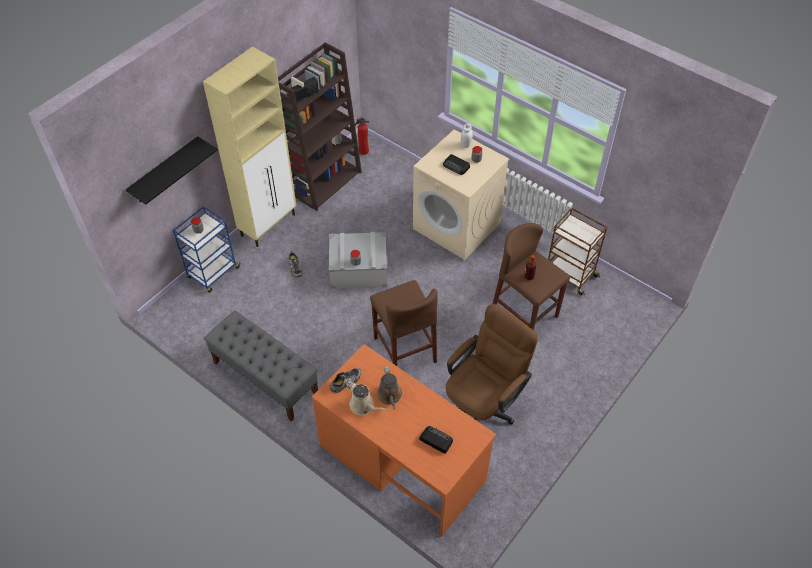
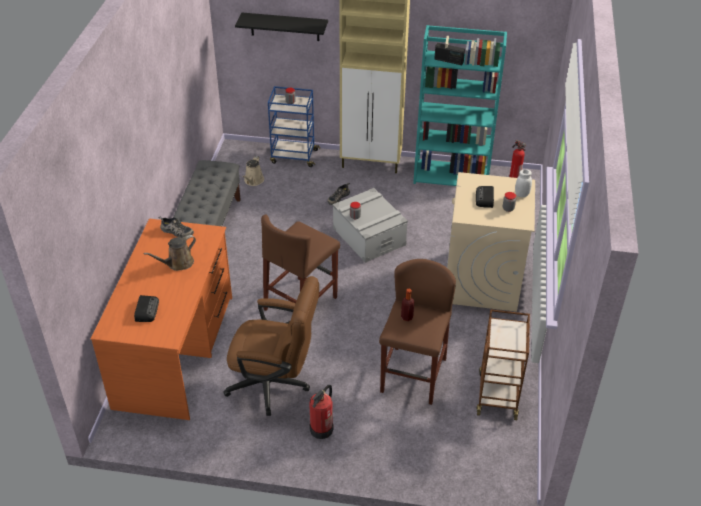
camera: 60 degrees right, 10 degrees down
brown bookcase [278,42,362,211] -> turquoise bookcase [413,25,507,186]
beige watering can [346,380,387,415] -> beige watering can moved to [243,156,264,186]
none -> fire extinguisher [309,385,333,439]

